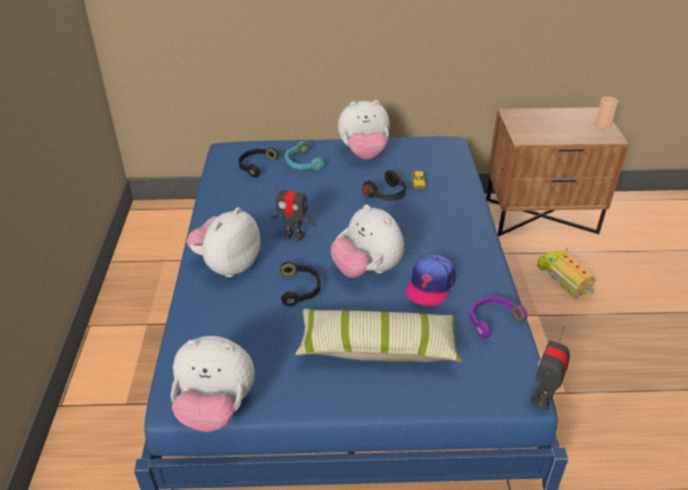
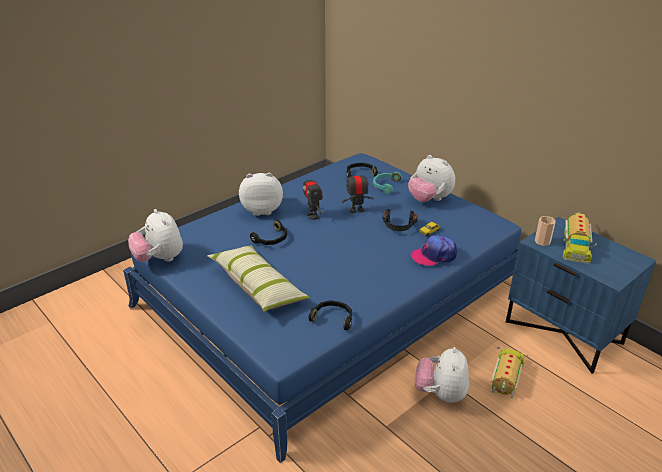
camera: 50 degrees right, 5 degrees down
plush toy [331,204,404,278] -> plush toy moved to [415,347,469,403]
cap [405,254,456,306] -> cap moved to [411,235,457,266]
purple headphones [469,296,527,339] -> black headphones [309,300,352,330]
brown nightstand [486,107,629,236] -> blue nightstand [506,217,656,374]
toy robot [531,327,570,410] -> toy robot moved to [341,170,374,213]
cup [595,97,618,129] -> cup moved to [535,216,556,246]
none -> toy truck [563,212,597,264]

